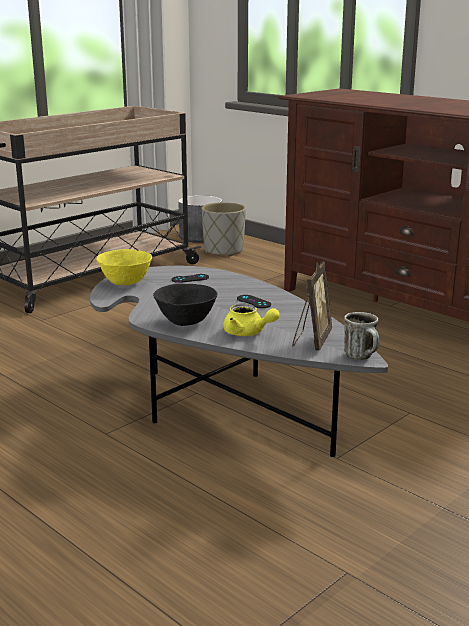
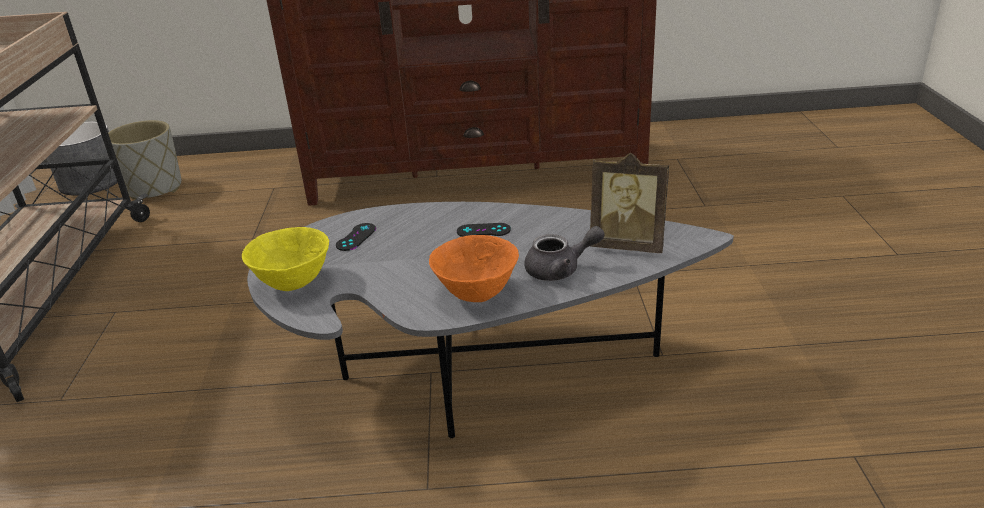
camera: 45 degrees left, 10 degrees up
black bowl [153,284,217,326] -> orange bowl [429,235,519,302]
yellow teapot [223,304,280,336] -> grey teapot [524,226,605,281]
picture frame [292,261,332,351] -> picture frame turned 135 degrees clockwise [590,153,669,253]
mug [344,312,379,360] -> none

